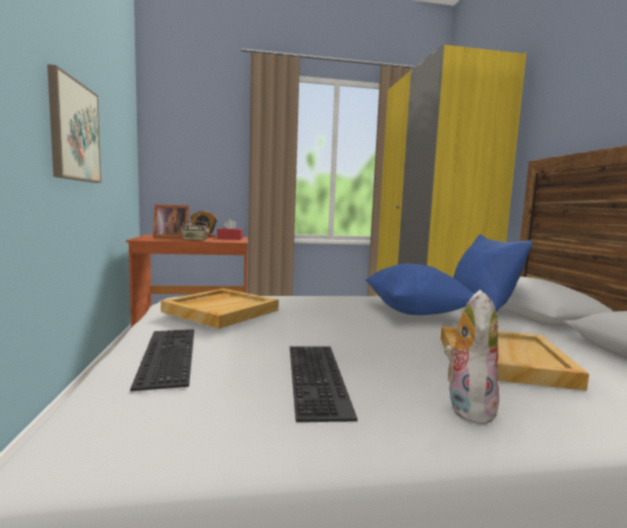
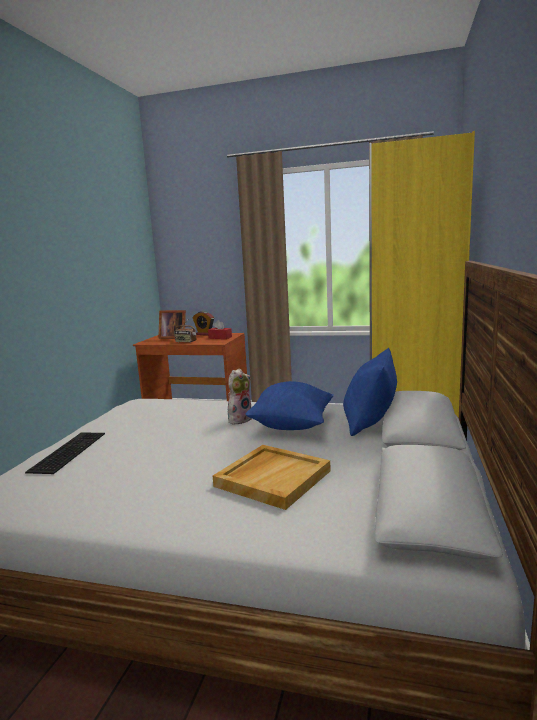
camera: 25 degrees right, 5 degrees up
picture [47,64,101,183] -> none
beige tray [161,288,279,329] -> none
keyboard [290,346,358,422] -> none
plush toy [444,290,499,424] -> plush toy moved to [228,368,252,425]

